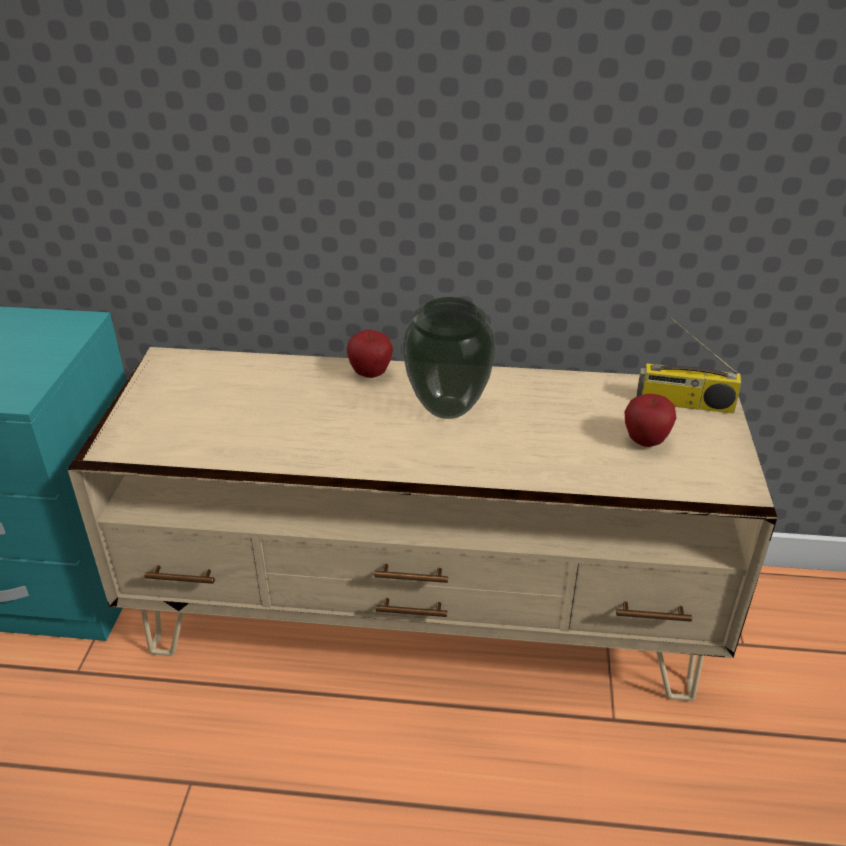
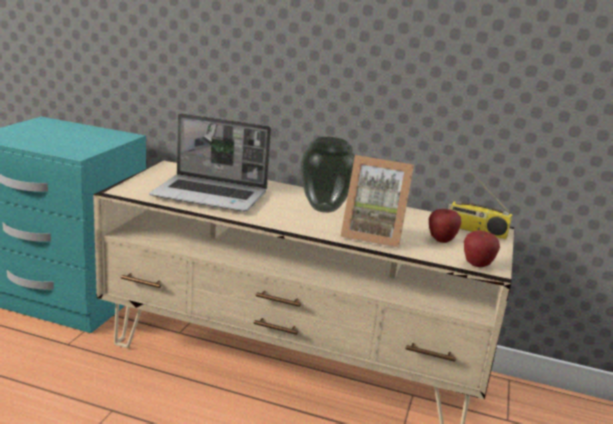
camera: 10 degrees right, 15 degrees down
apple [347,330,393,378] -> apple moved to [464,230,500,267]
none -> laptop [149,113,271,212]
none -> picture frame [340,155,414,248]

